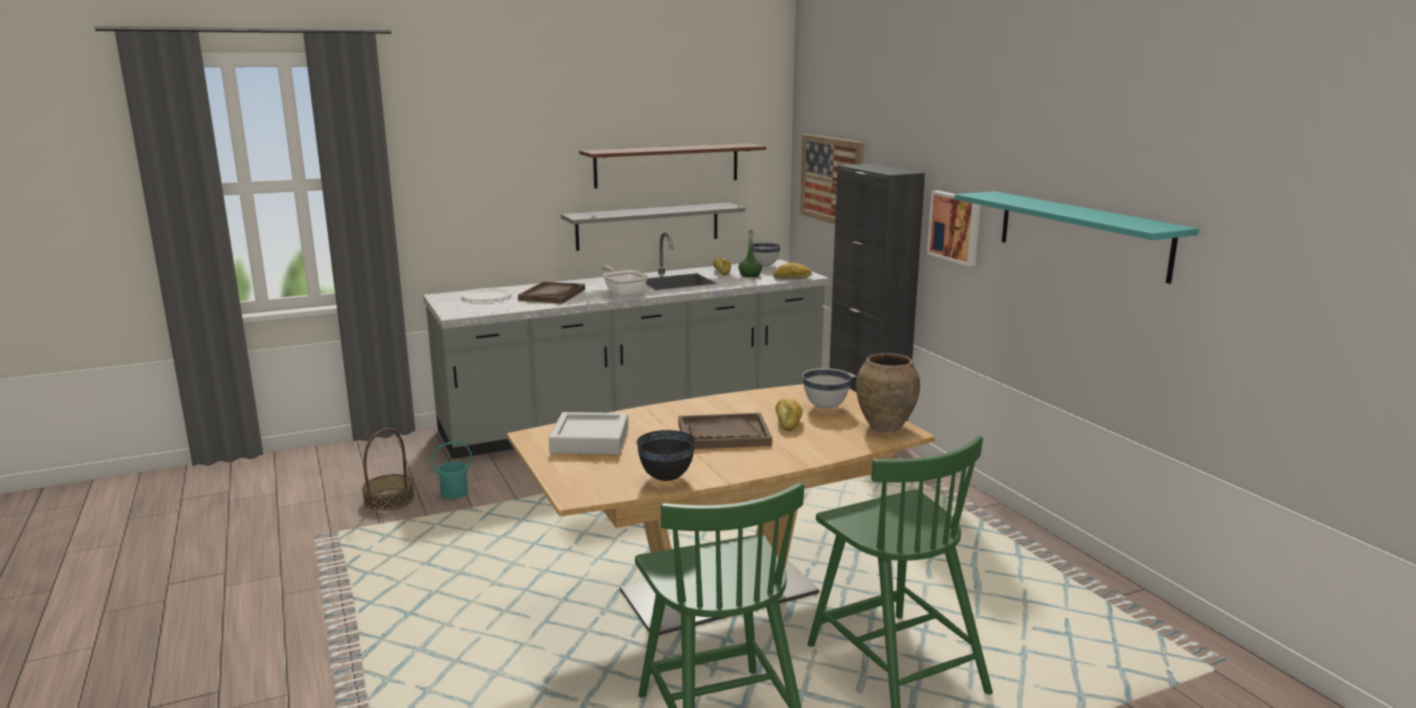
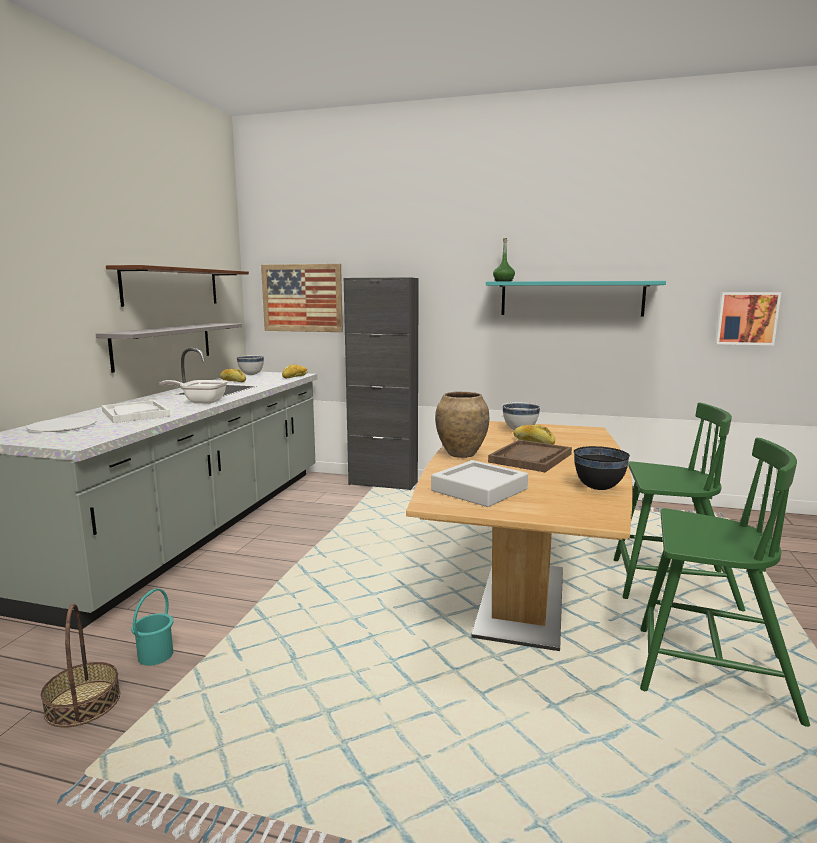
camera: 50 degrees left, 5 degrees down
brown tray [518,281,585,304] -> white tray [101,400,170,423]
green bottle [738,230,762,277] -> green bottle moved to [493,238,515,282]
brown vase [856,353,920,432] -> brown vase moved to [435,391,489,458]
picture [927,191,980,266] -> picture moved to [715,292,781,345]

